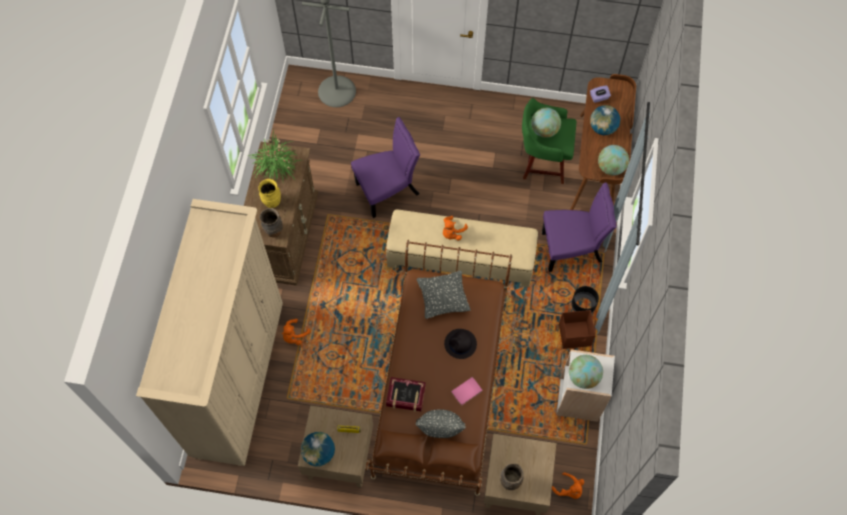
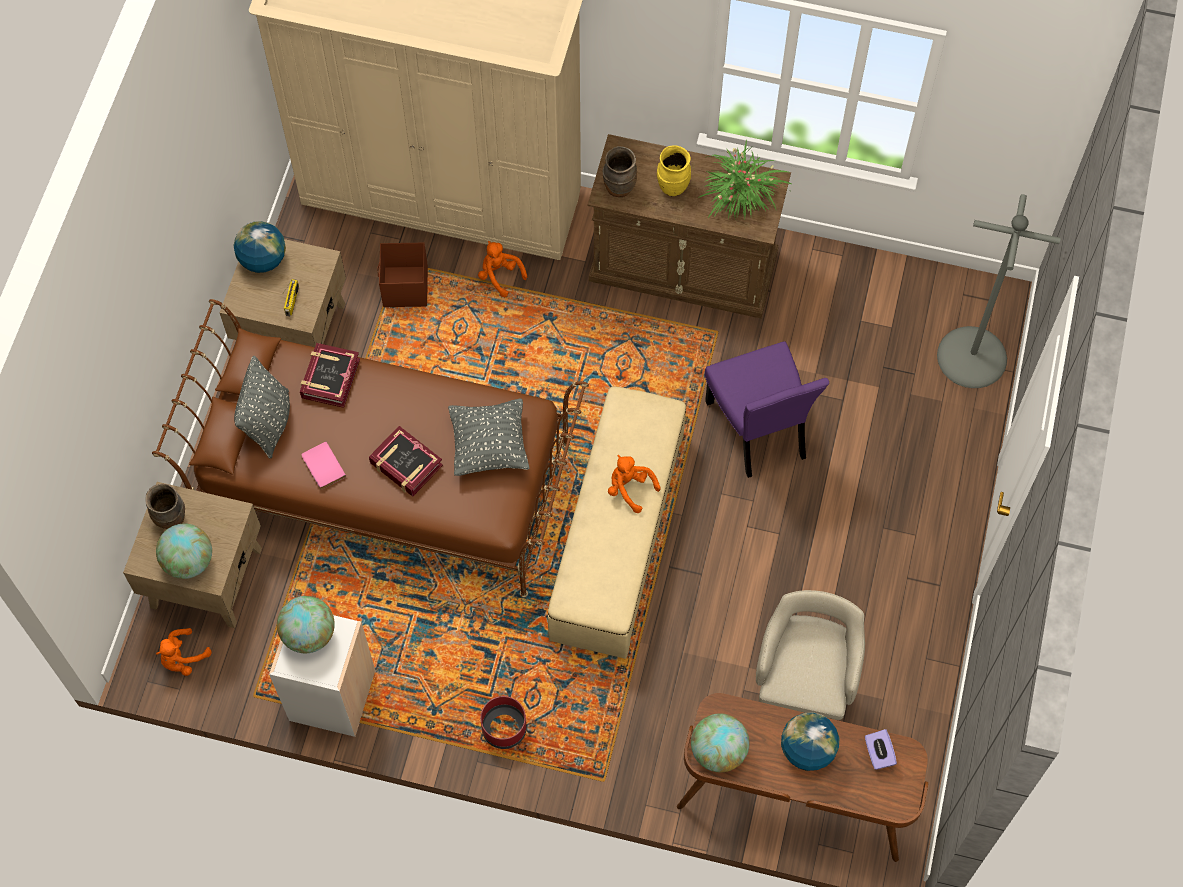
camera: 95 degrees right, 0 degrees up
black hat [444,329,477,359] -> book [369,426,443,497]
green stool [522,98,576,184] -> beige stool [756,590,865,720]
globe [531,108,561,138] -> globe moved to [156,524,212,579]
purple chair [542,183,616,272] -> none
brown storage box [559,310,596,349] -> brown storage box moved to [377,242,428,307]
black planter [571,286,599,313] -> red planter [480,696,527,749]

